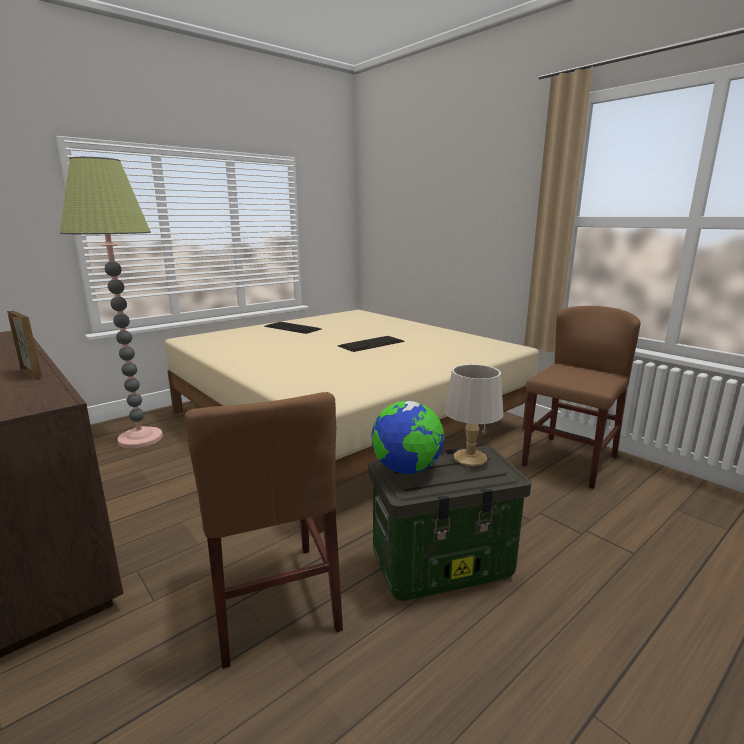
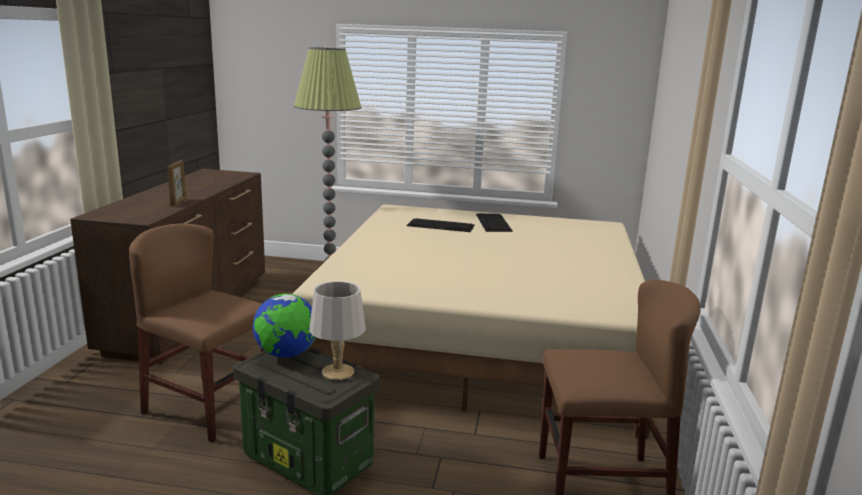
camera: 50 degrees right, 0 degrees up
brown chair [185,392,343,669] -> brown chair turned 90 degrees clockwise [129,224,264,442]
keyboard [337,336,405,352] -> keyboard moved to [407,218,475,232]

